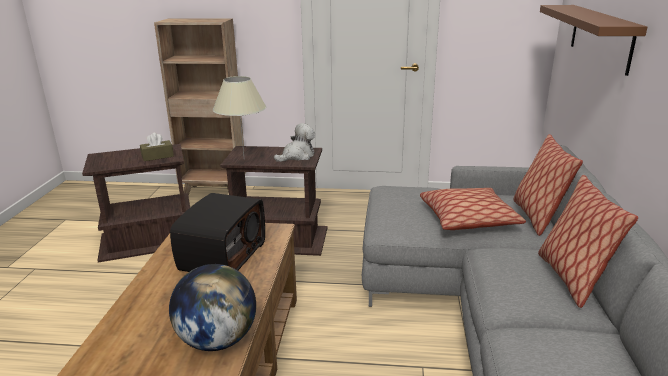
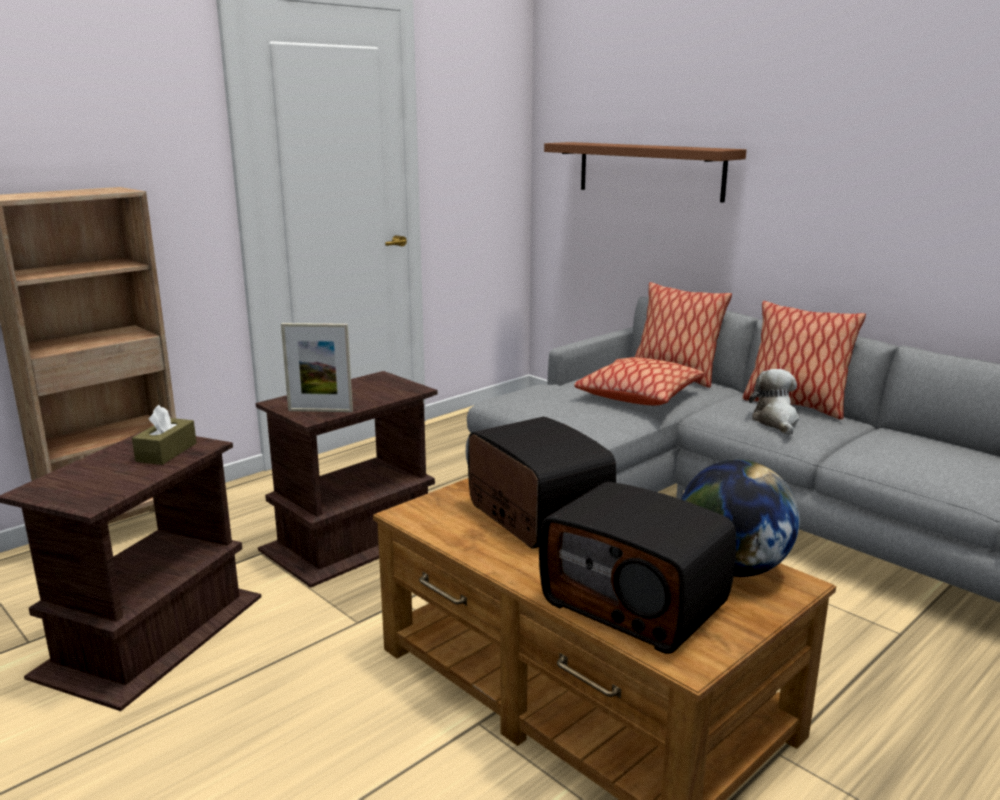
camera: 50 degrees left, 5 degrees down
beige table lamp [213,76,266,155] -> picture frame [281,323,353,412]
plush toy [274,123,315,162] -> plush toy moved to [749,369,800,435]
none -> radio [539,482,736,654]

